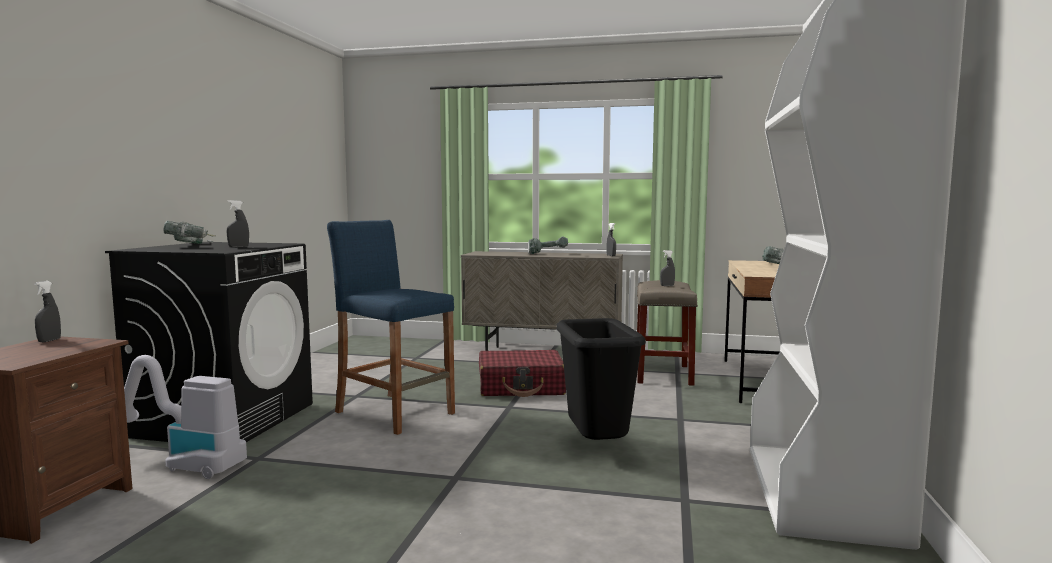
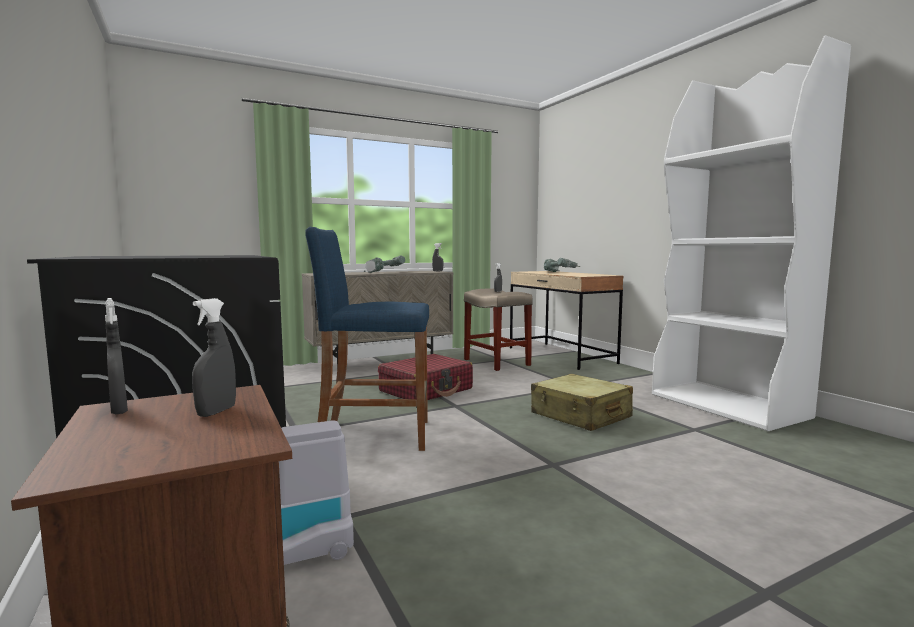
camera: 40 degrees left, 0 degrees up
power drill [164,220,216,244] -> none
grey spray bottle [227,200,249,247] -> grey spray bottle moved to [192,298,236,417]
black trash can [556,318,646,440] -> beige suitcase [531,374,633,431]

